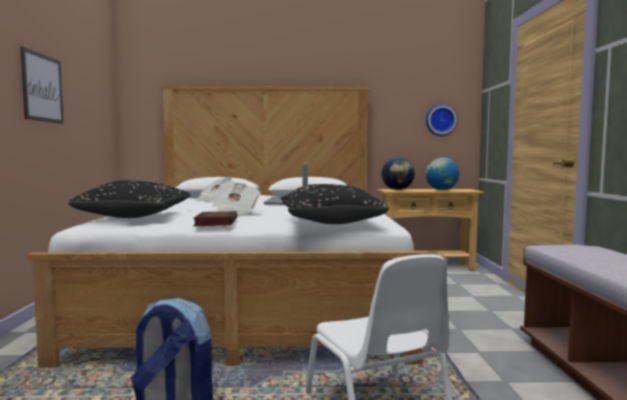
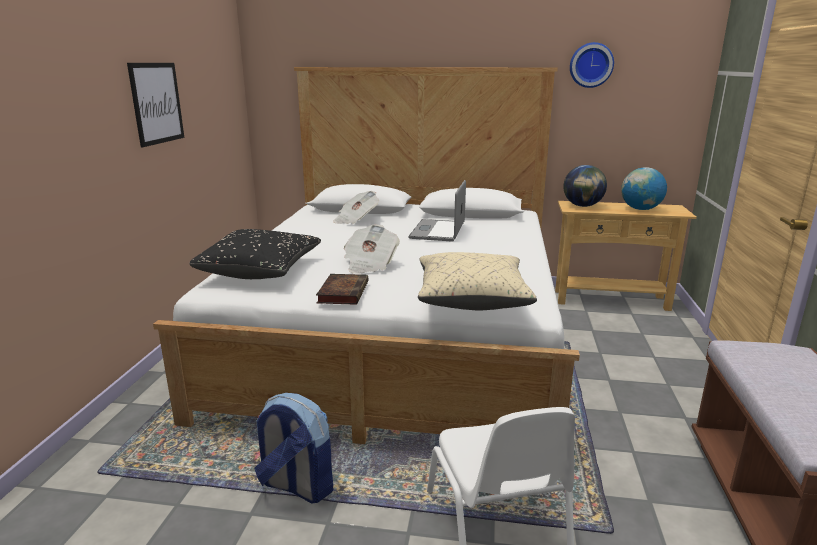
camera: 10 degrees right, 15 degrees up
black pillow [281,184,389,224] -> beige pillow [418,252,537,310]
wall clock [426,104,458,136] -> wall clock moved to [570,42,614,88]

